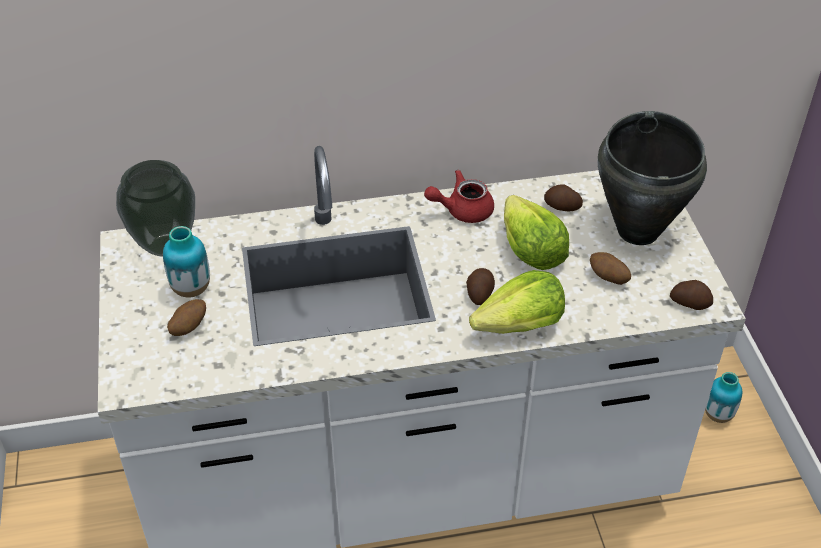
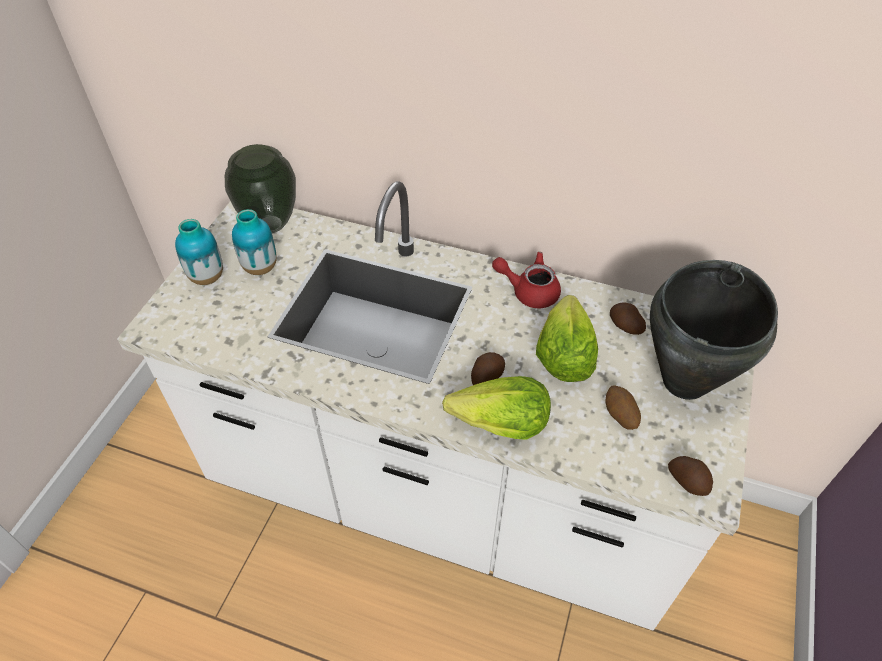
camera: 30 degrees right, 5 degrees up
potato [167,299,206,336] -> none
vase [705,372,742,423] -> vase moved to [175,219,223,285]

